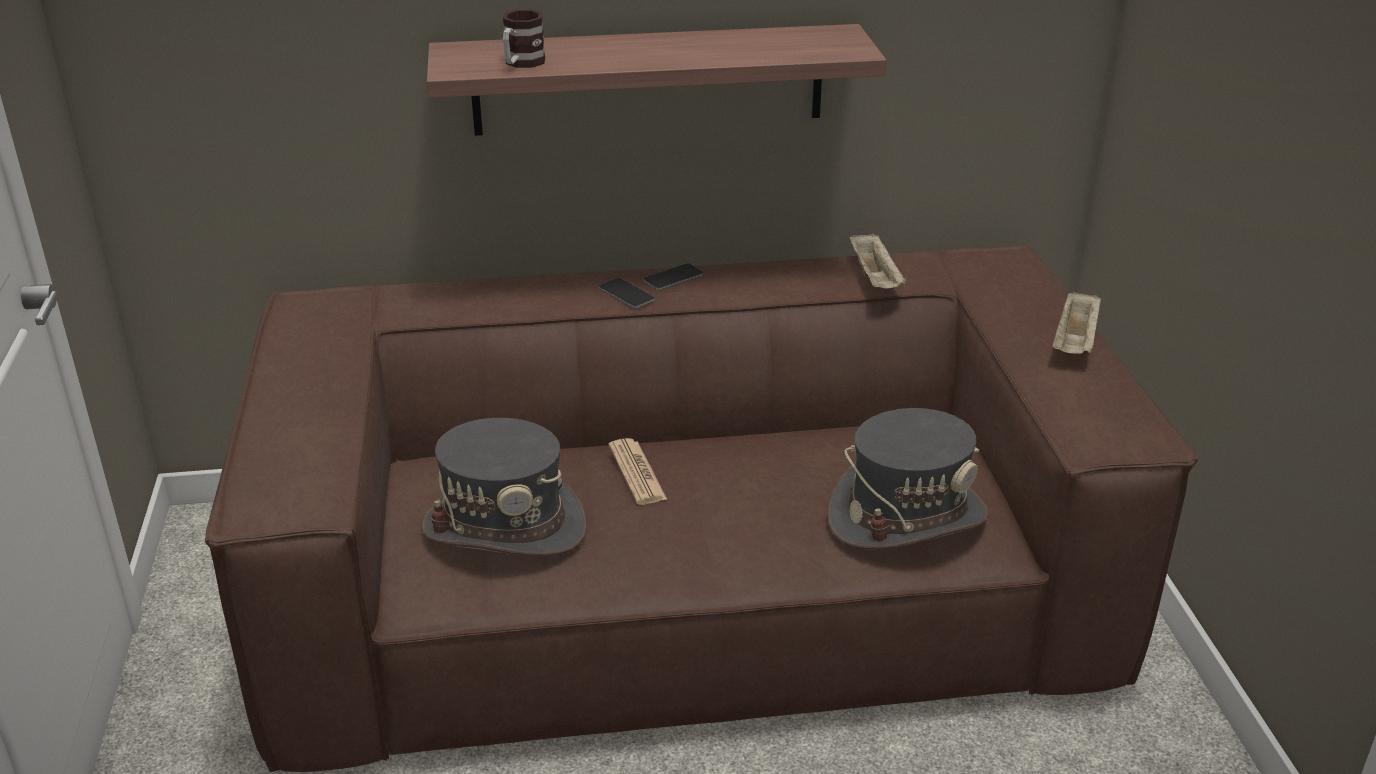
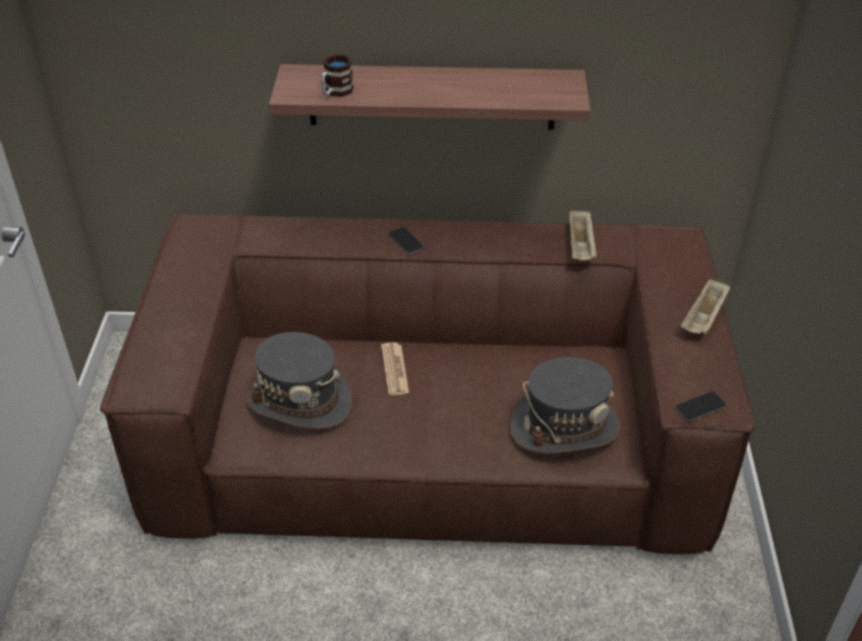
camera: 10 degrees right, 10 degrees up
phone [643,263,703,290] -> phone moved to [676,391,726,421]

